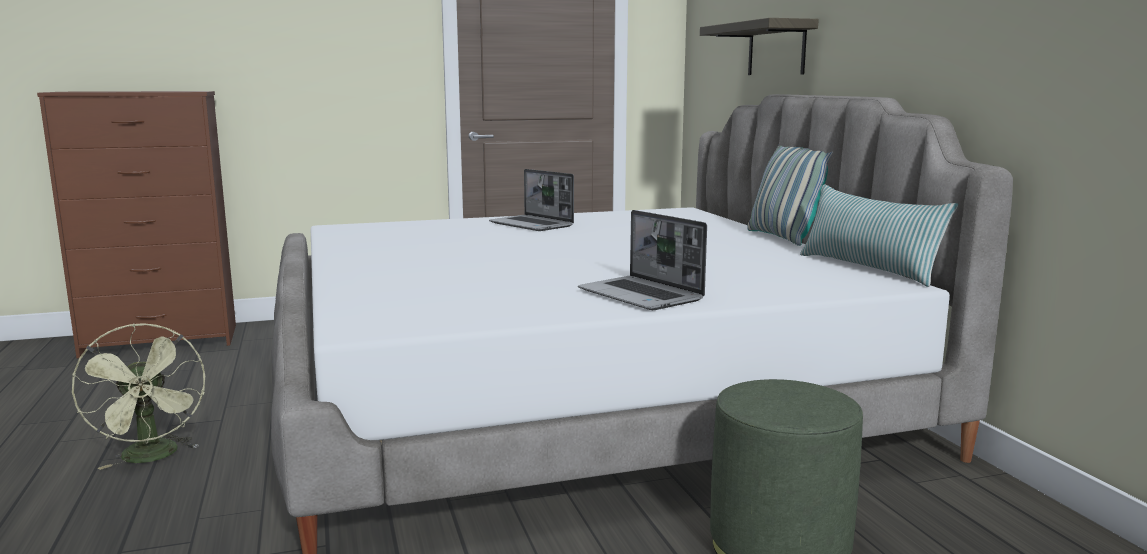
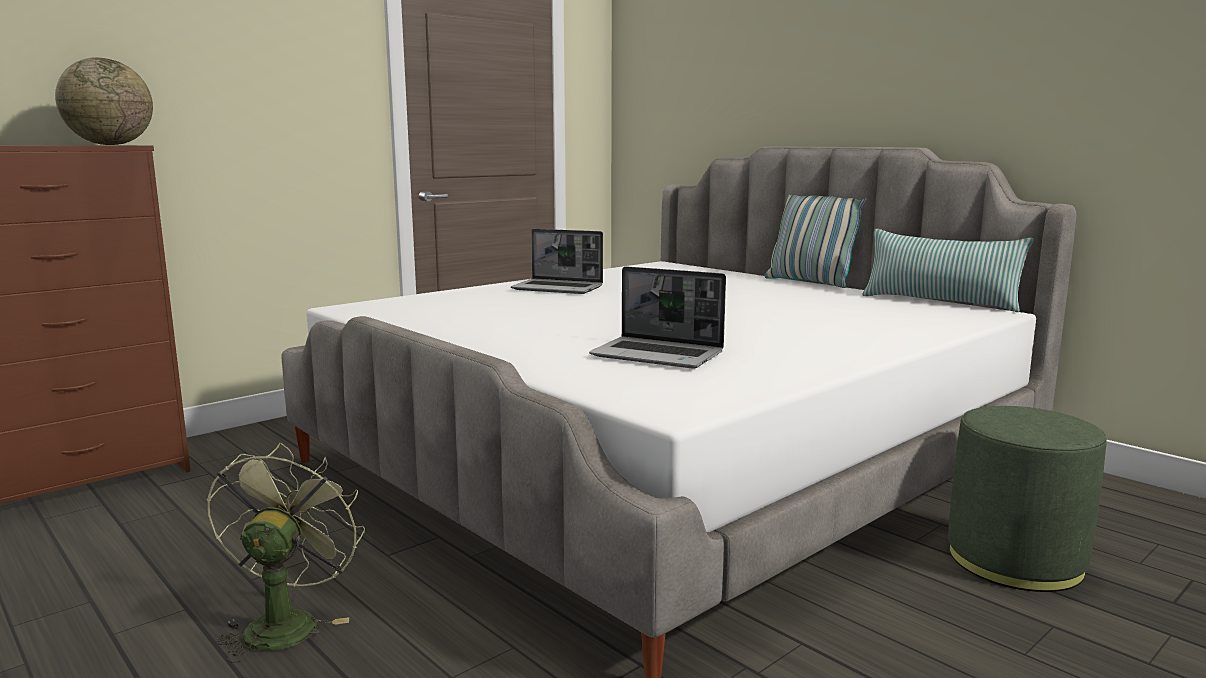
camera: 25 degrees left, 0 degrees up
green fan [72,323,205,470] -> green fan turned 120 degrees counterclockwise [207,443,365,663]
laptop [578,210,707,310] -> laptop moved to [589,266,726,368]
shelf [700,18,819,75] -> none
none -> globe [55,57,153,145]

